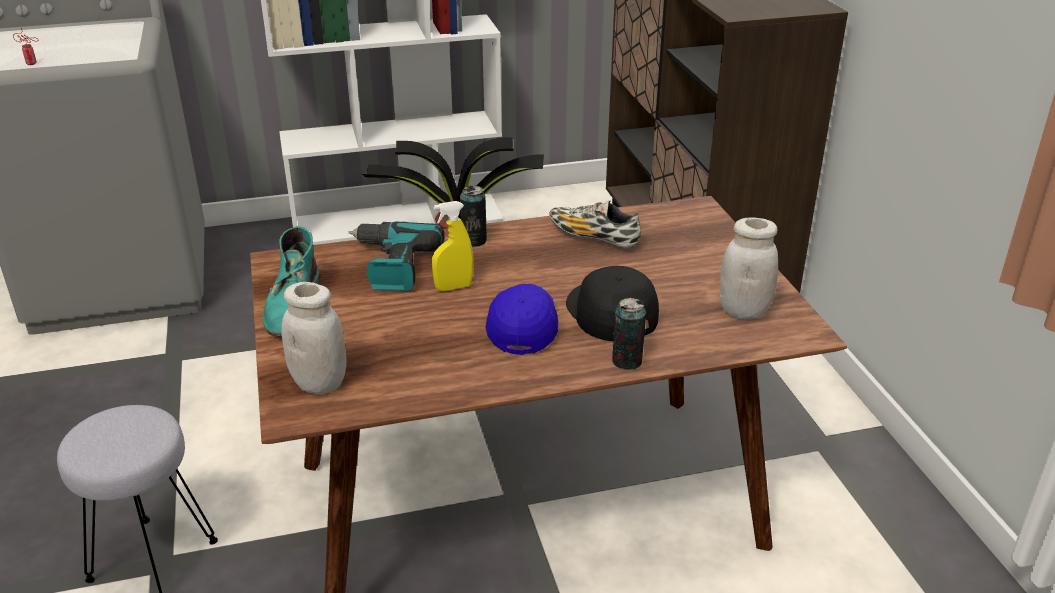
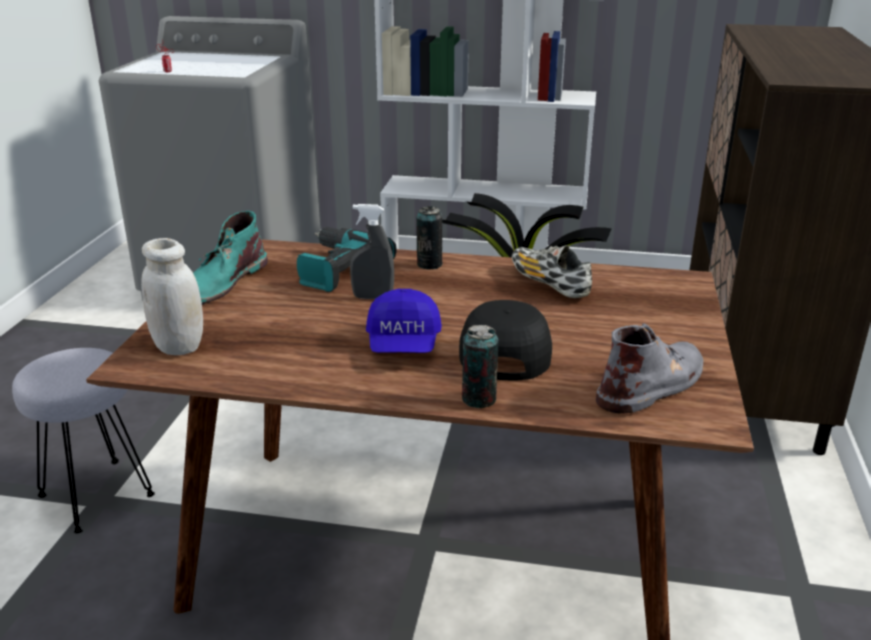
camera: 25 degrees right, 5 degrees down
yellow spray bottle [432,201,473,291] -> grey spray bottle [350,204,394,299]
blue cap [485,284,558,355] -> blue cap turned 150 degrees clockwise [366,289,442,353]
white jar [720,217,778,320] -> grey boot [596,323,704,414]

